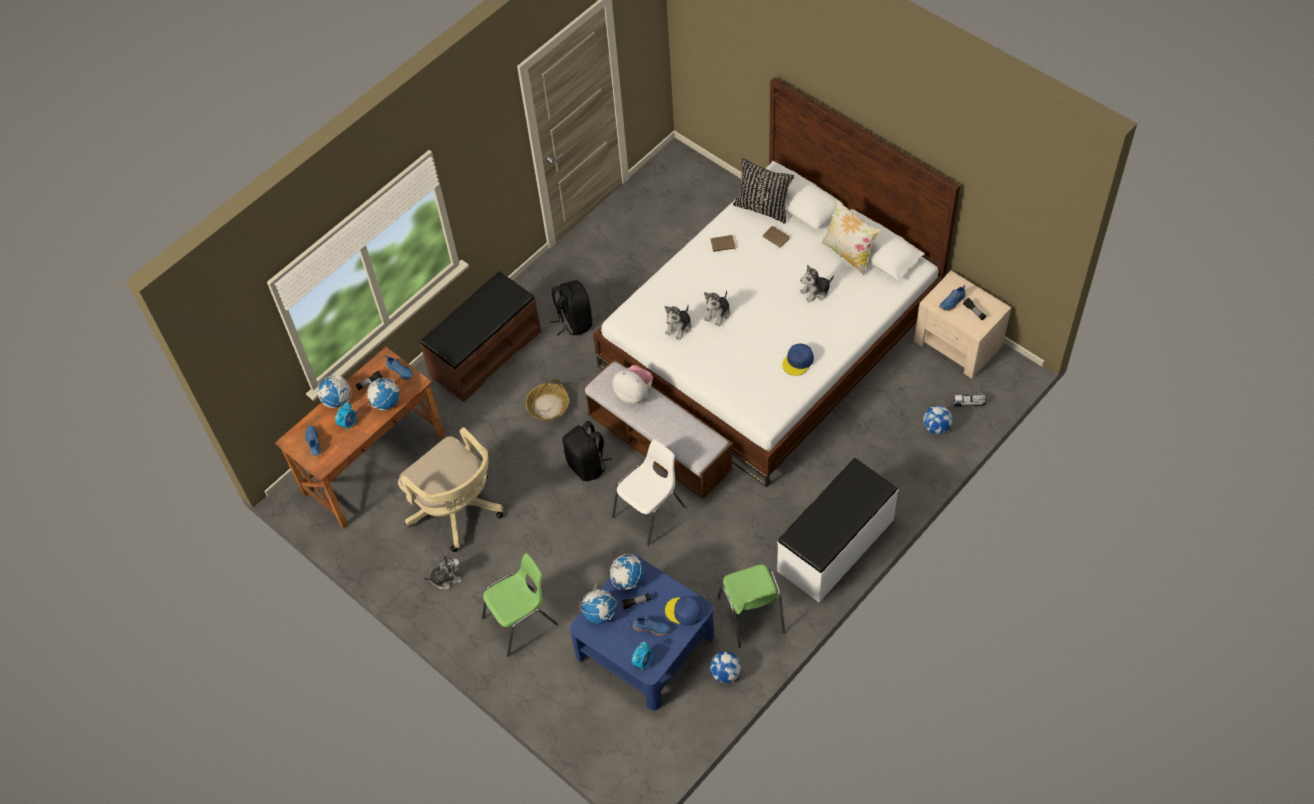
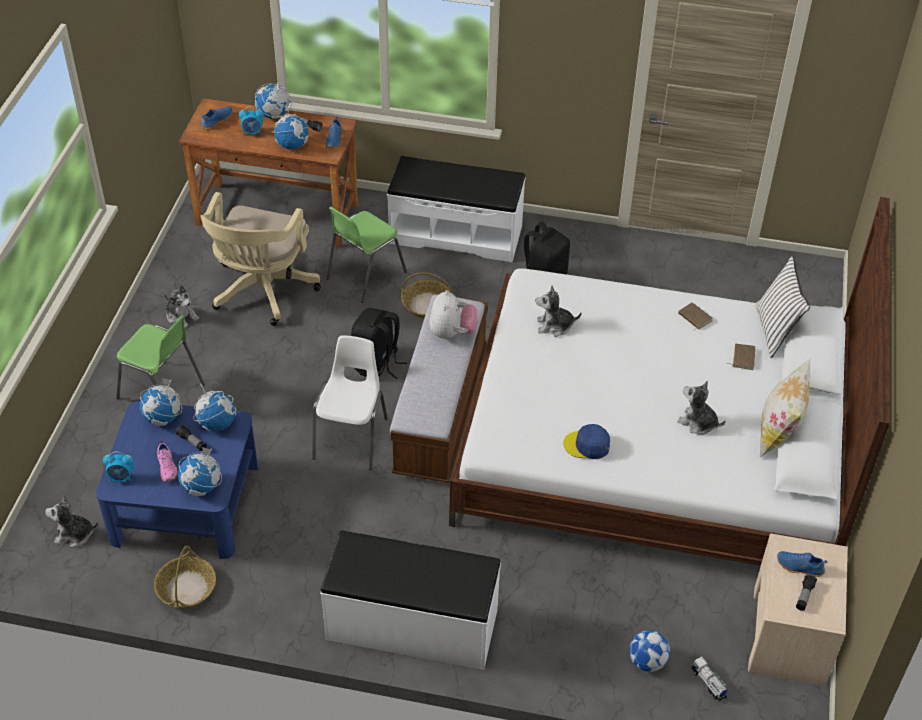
camera: 55 degrees right, 10 degrees down
brown bench [420,271,541,402] -> white bench [387,156,525,262]
white chair [612,439,686,546] -> white chair turned 90 degrees counterclockwise [312,336,388,470]
blue shoe [633,618,670,635] -> pink shoe [157,439,178,482]
blue cap [665,596,703,626] -> globe [178,447,222,496]
plush toy [704,290,730,326] -> plush toy moved to [45,495,98,547]
football [710,651,741,683] -> basket [154,546,216,608]
green chair [717,564,785,648] -> green chair moved to [326,207,407,303]
black pillow [733,158,795,224] -> white pillow [756,256,810,358]

